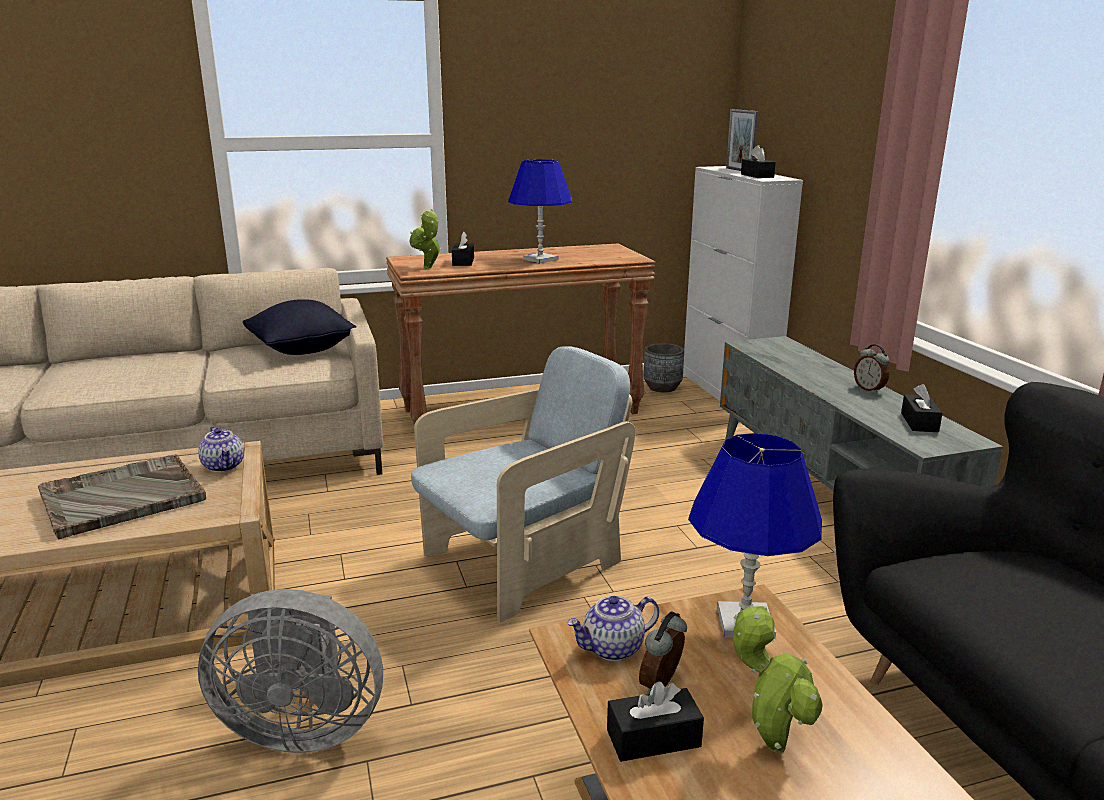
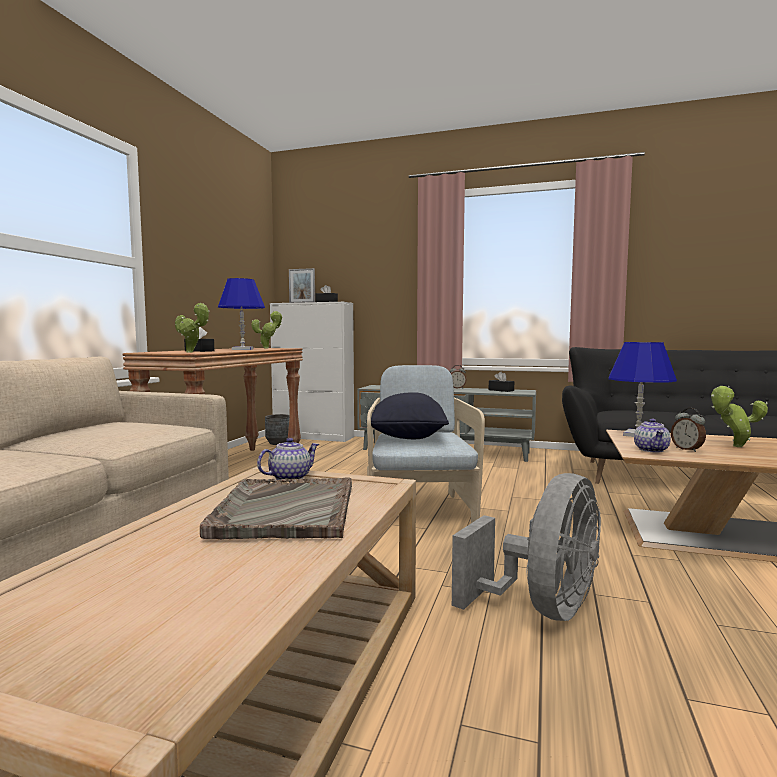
camera: 55 degrees left, 15 degrees down
teapot [198,426,244,472] -> teapot turned 45 degrees counterclockwise [257,438,319,480]
black pillow [243,299,357,355] -> black pillow moved to [371,392,449,439]
black tissue box [607,681,704,762] -> none
none -> potted plant [252,311,282,348]

